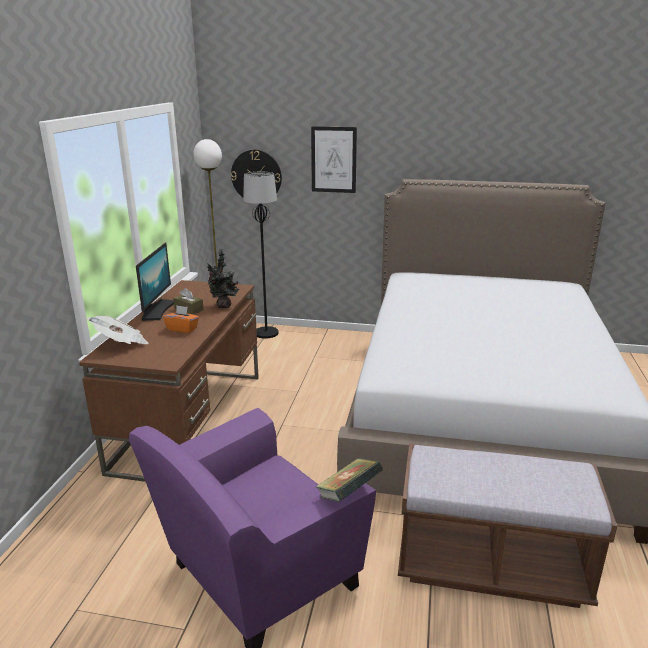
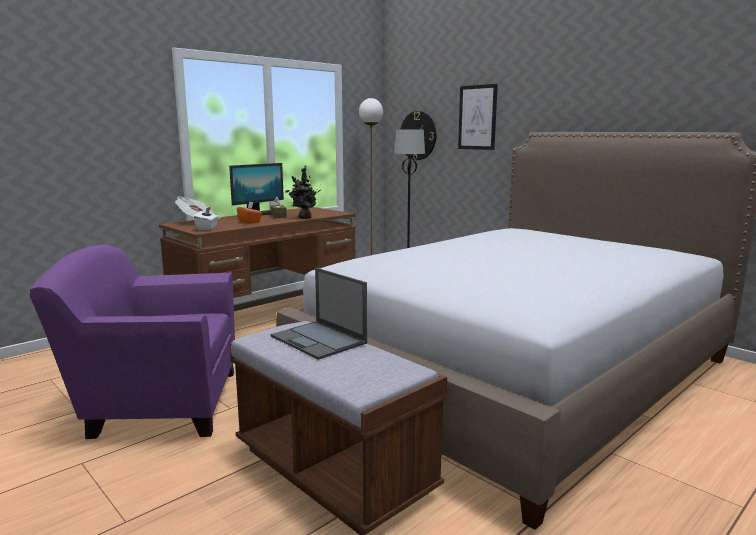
camera: 35 degrees right, 10 degrees down
book [315,458,383,502] -> none
none -> white tissue box [194,207,219,230]
none -> laptop [271,268,367,360]

